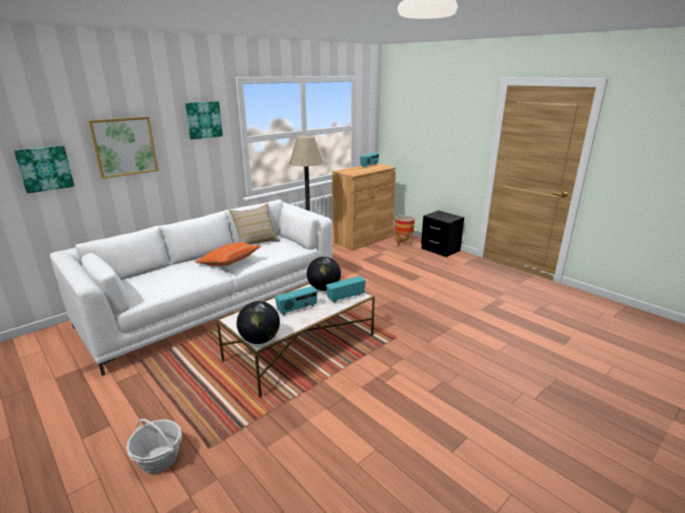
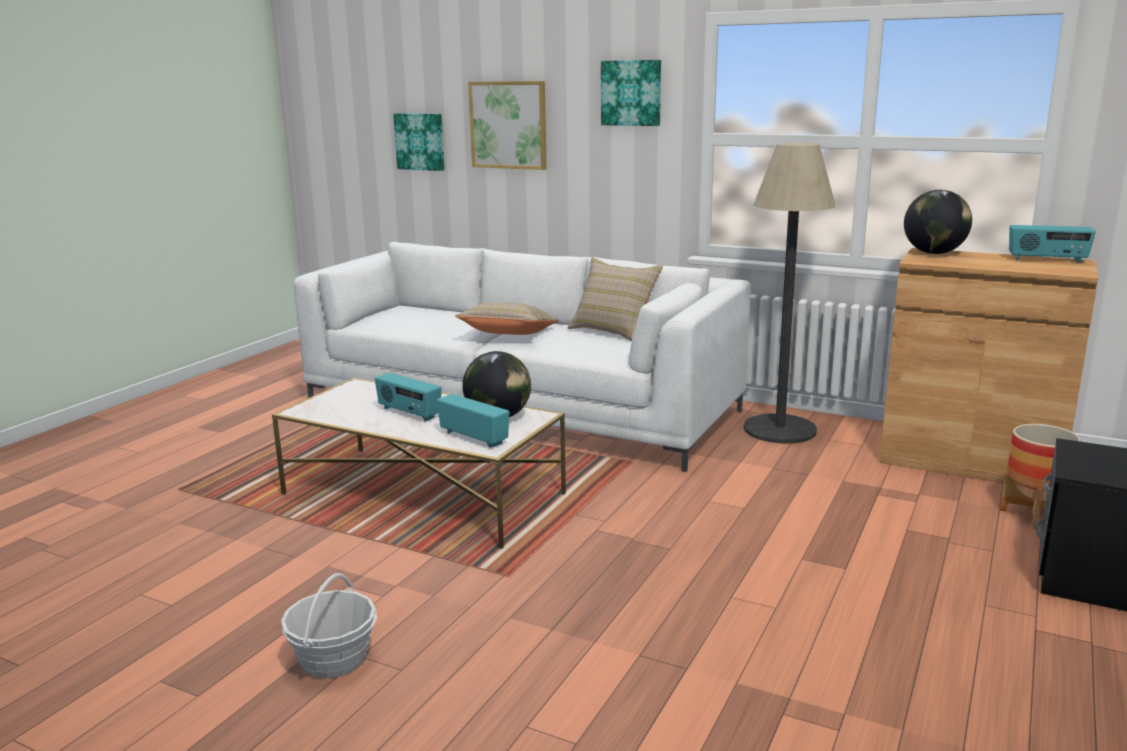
camera: 70 degrees right, 5 degrees down
basket [127,419,182,474] -> basket moved to [281,573,377,678]
orange pillow [195,243,261,266] -> beige pillow [455,302,559,335]
globe [237,301,280,344] -> globe moved to [904,190,972,254]

